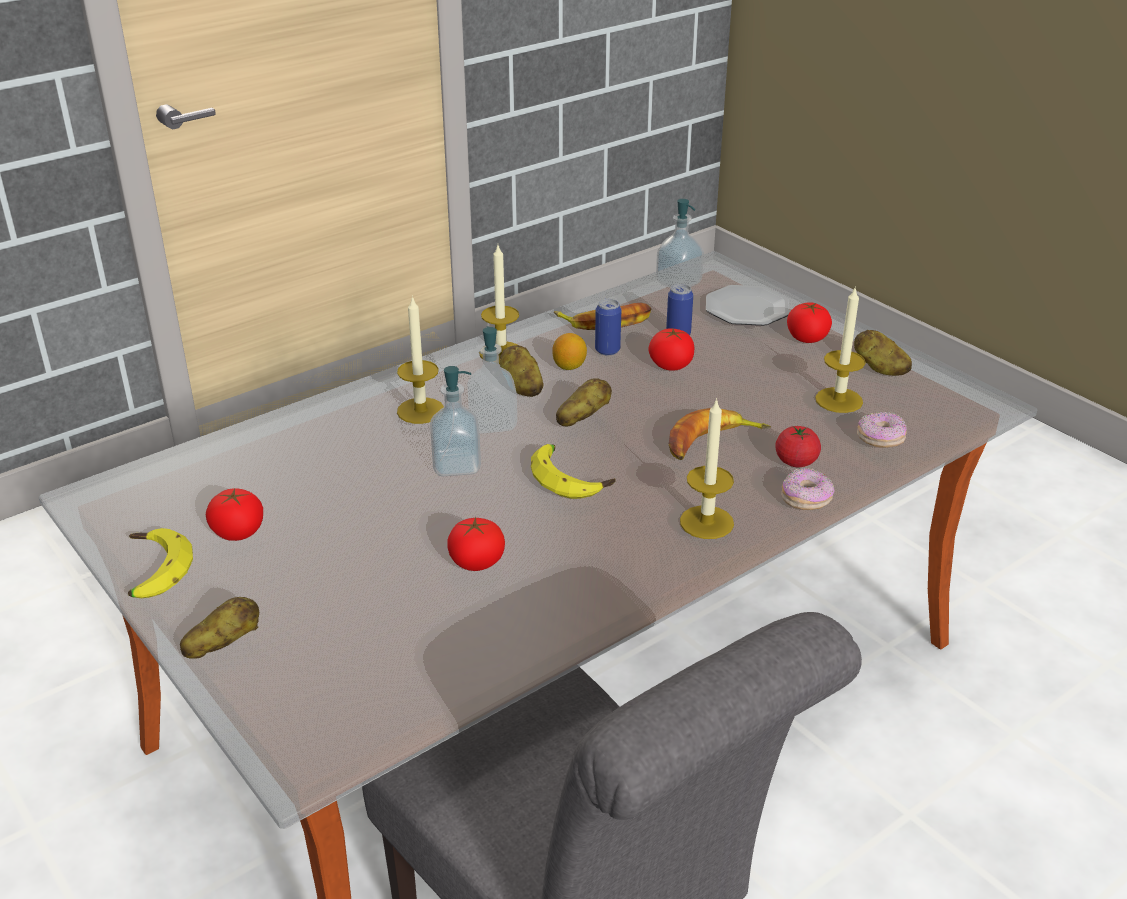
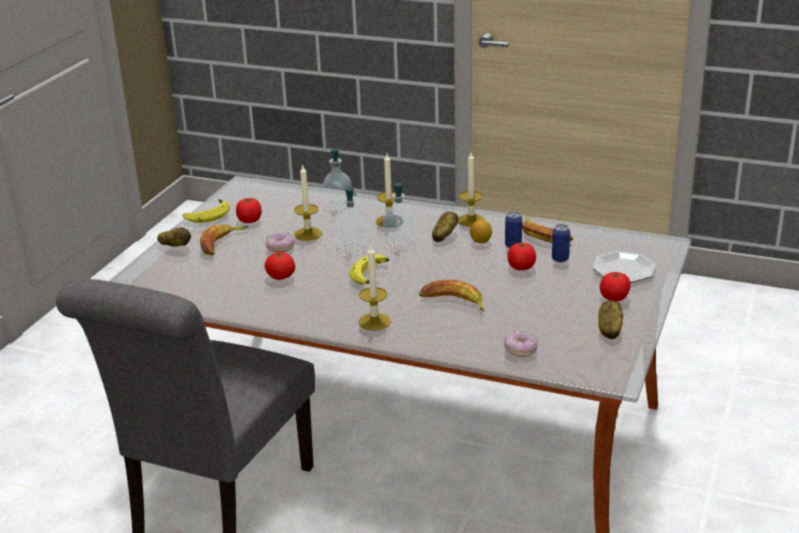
camera: 60 degrees right, 5 degrees down
potato [556,378,612,426] -> none
soap dispenser [656,199,704,288] -> soap dispenser moved to [323,148,351,209]
tomato [775,426,821,467] -> none
donut [781,468,835,510] -> donut moved to [265,233,295,252]
candle [815,288,865,413] -> candle moved to [294,166,322,241]
none -> banana [200,225,248,255]

